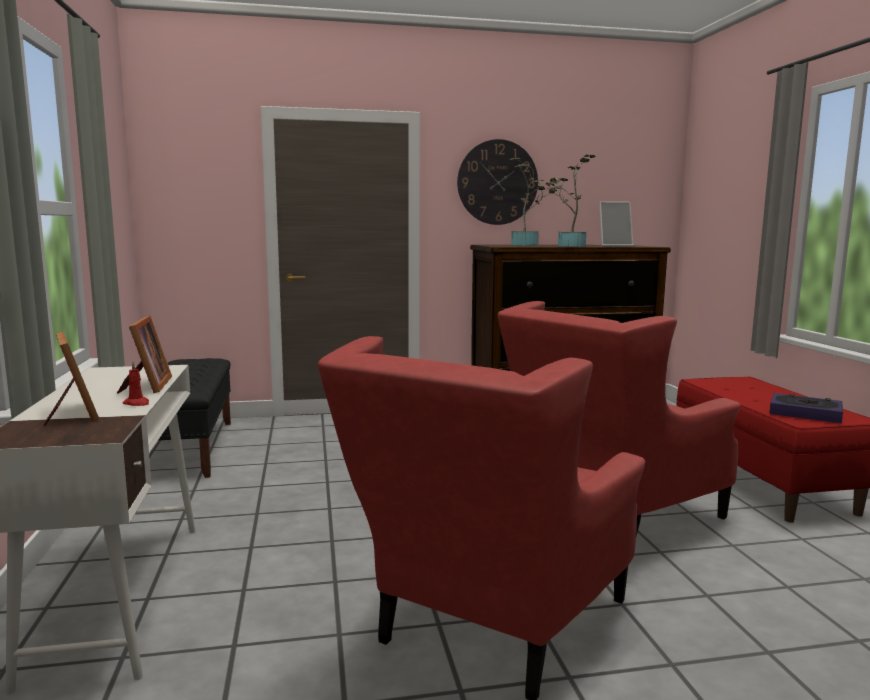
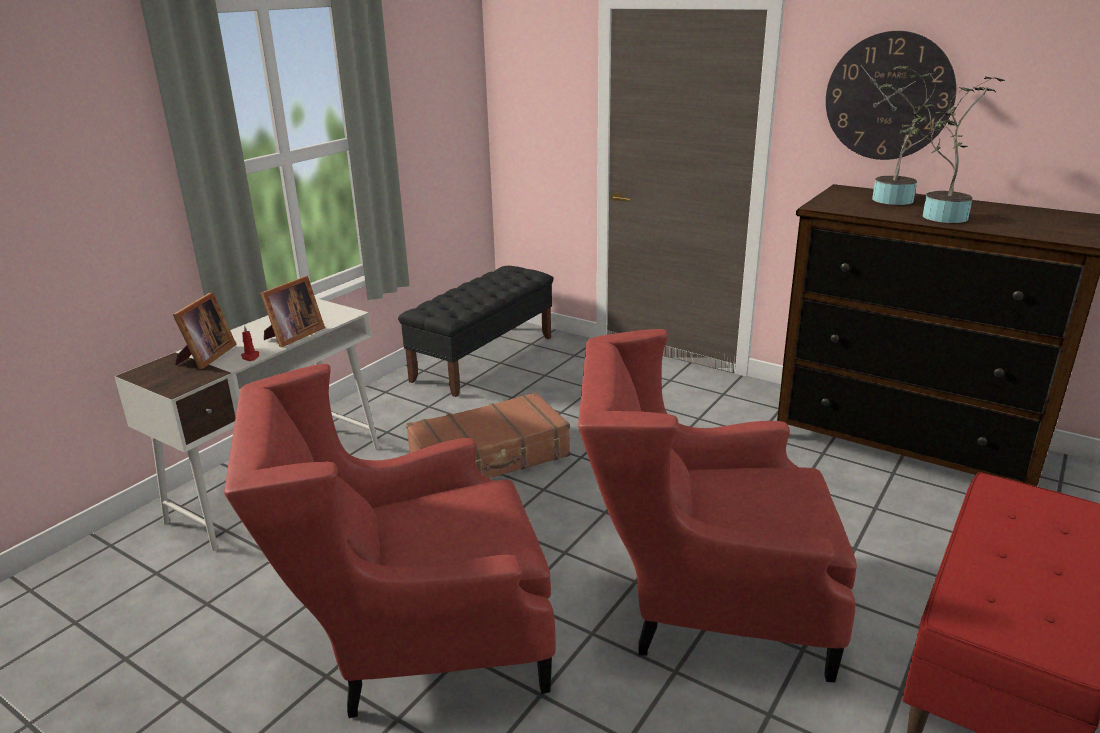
camera: 45 degrees right, 15 degrees up
picture frame [599,202,633,247] -> none
book [769,393,843,423] -> none
none -> brown suitcase [406,392,570,478]

